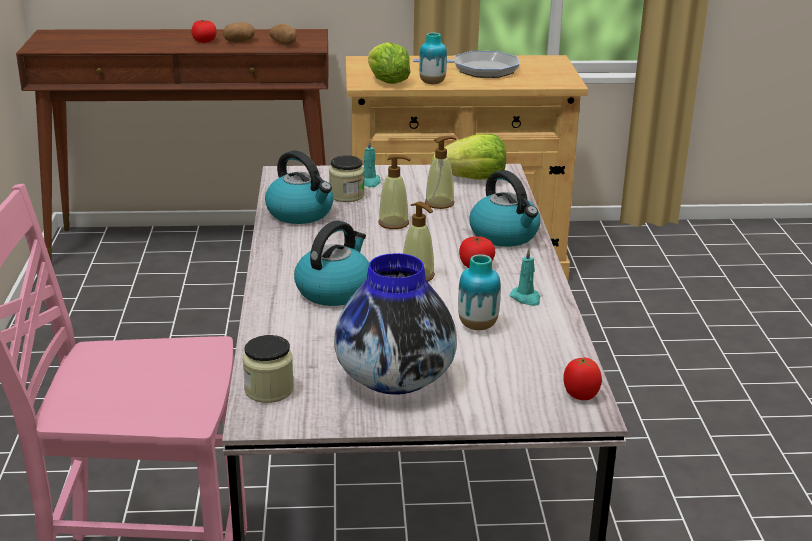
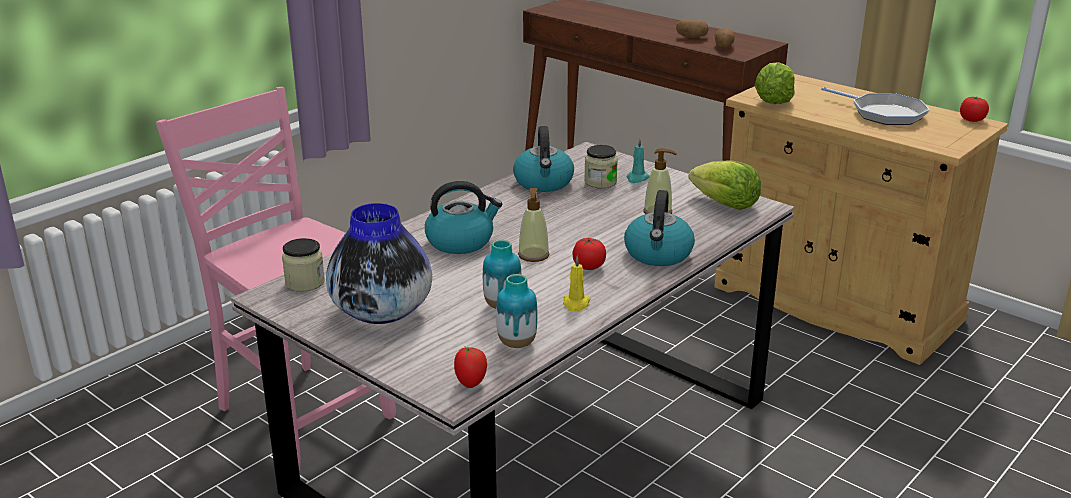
camera: 45 degrees right, 0 degrees up
tomato [192,20,217,43] -> tomato moved to [960,97,989,122]
soap dispenser [378,154,411,229] -> none
vase [419,32,447,84] -> vase moved to [496,274,538,348]
turquoise candle [510,248,540,306] -> yellow candle [563,256,591,312]

